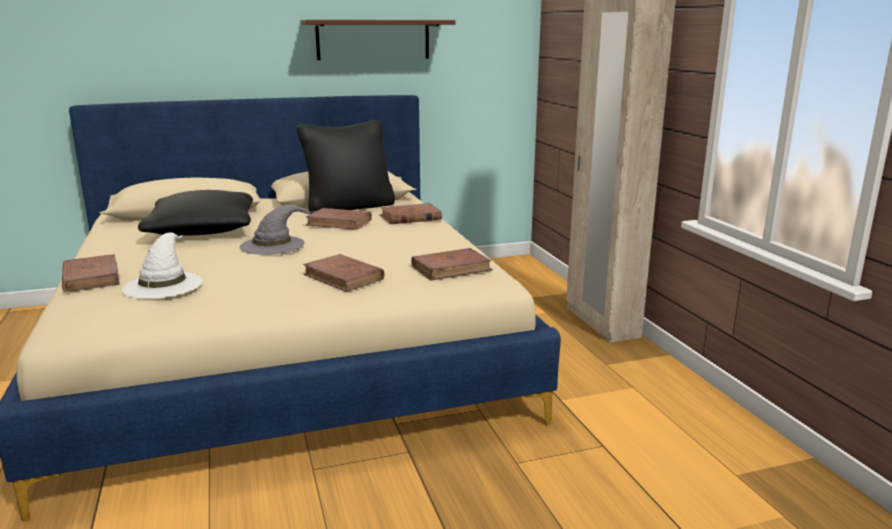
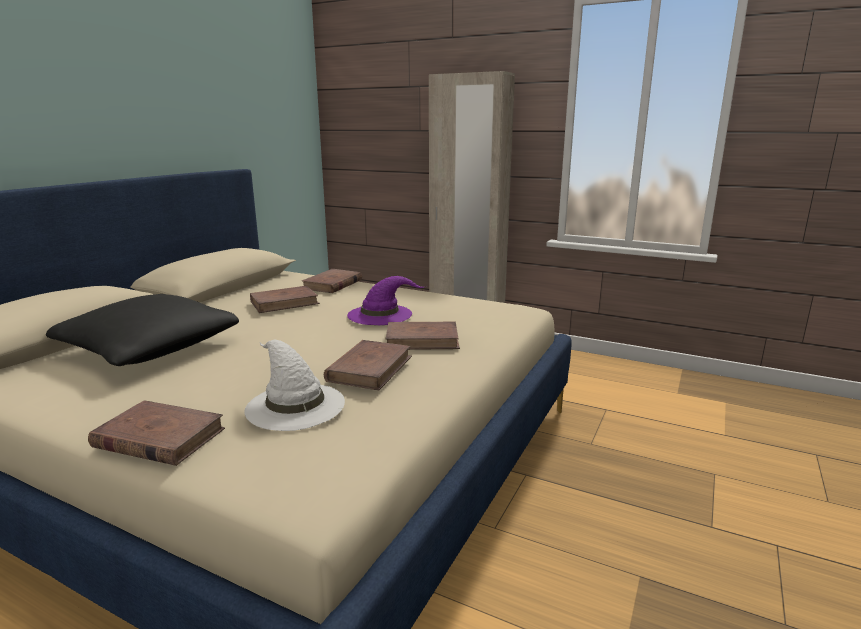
camera: 45 degrees left, 0 degrees up
grey hat [240,205,315,255] -> none
black pillow [297,120,395,214] -> none
shelf [300,20,456,60] -> none
brown book [411,248,493,281] -> brown book moved to [324,340,412,390]
none -> purple hat [347,276,427,325]

